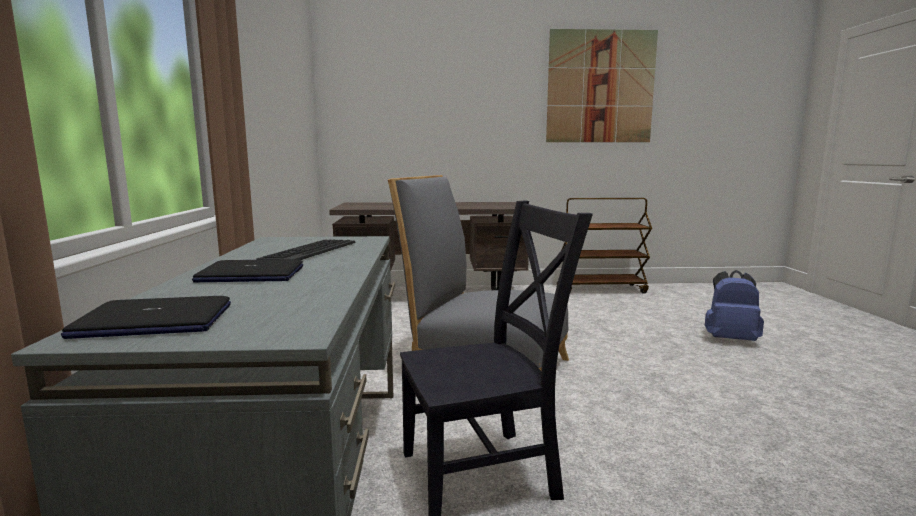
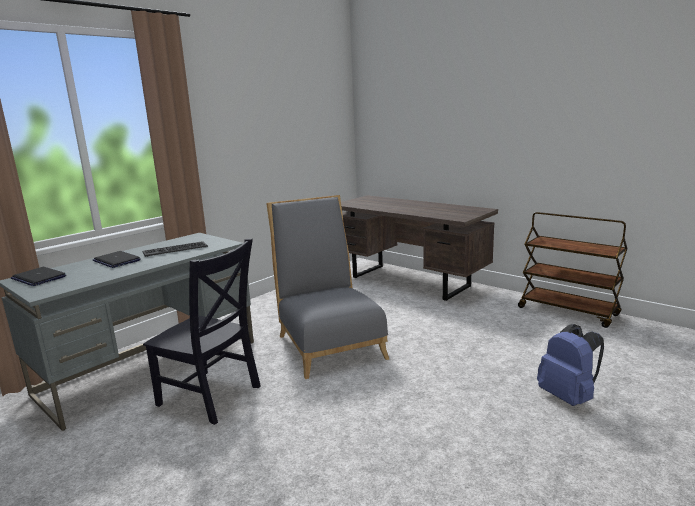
camera: 45 degrees right, 5 degrees up
picture [546,29,658,142] -> none

